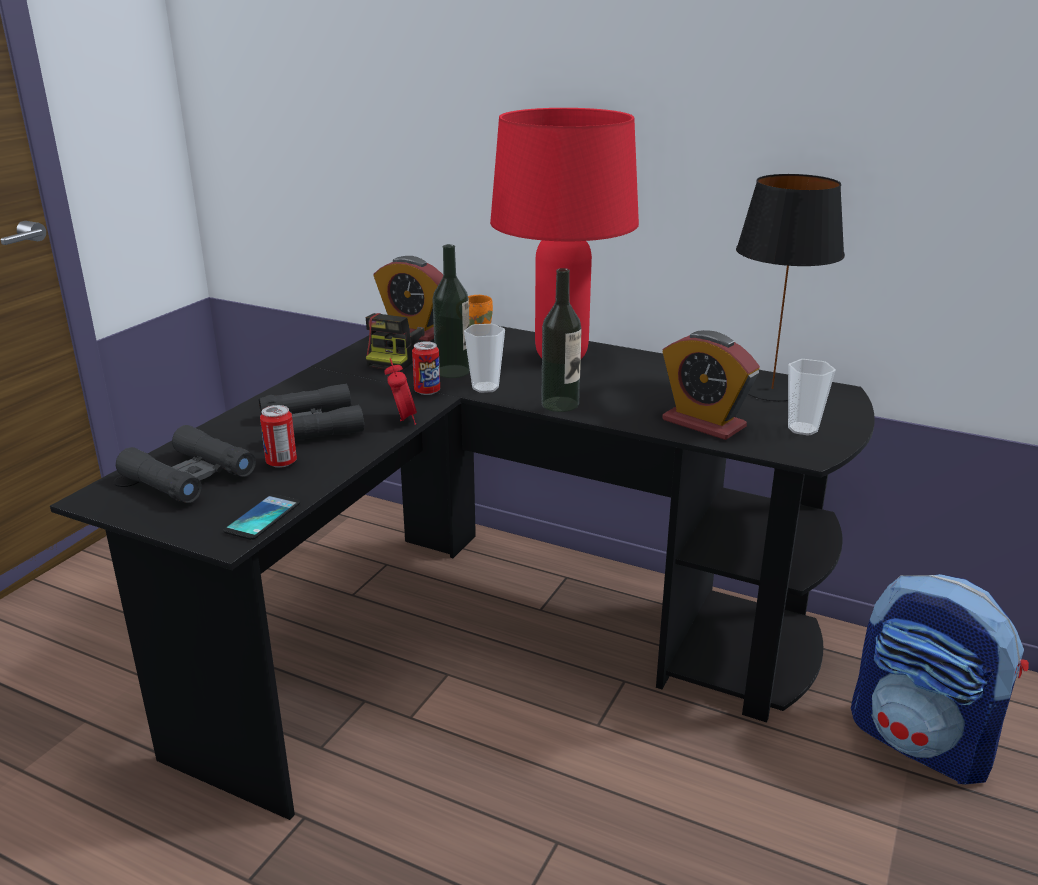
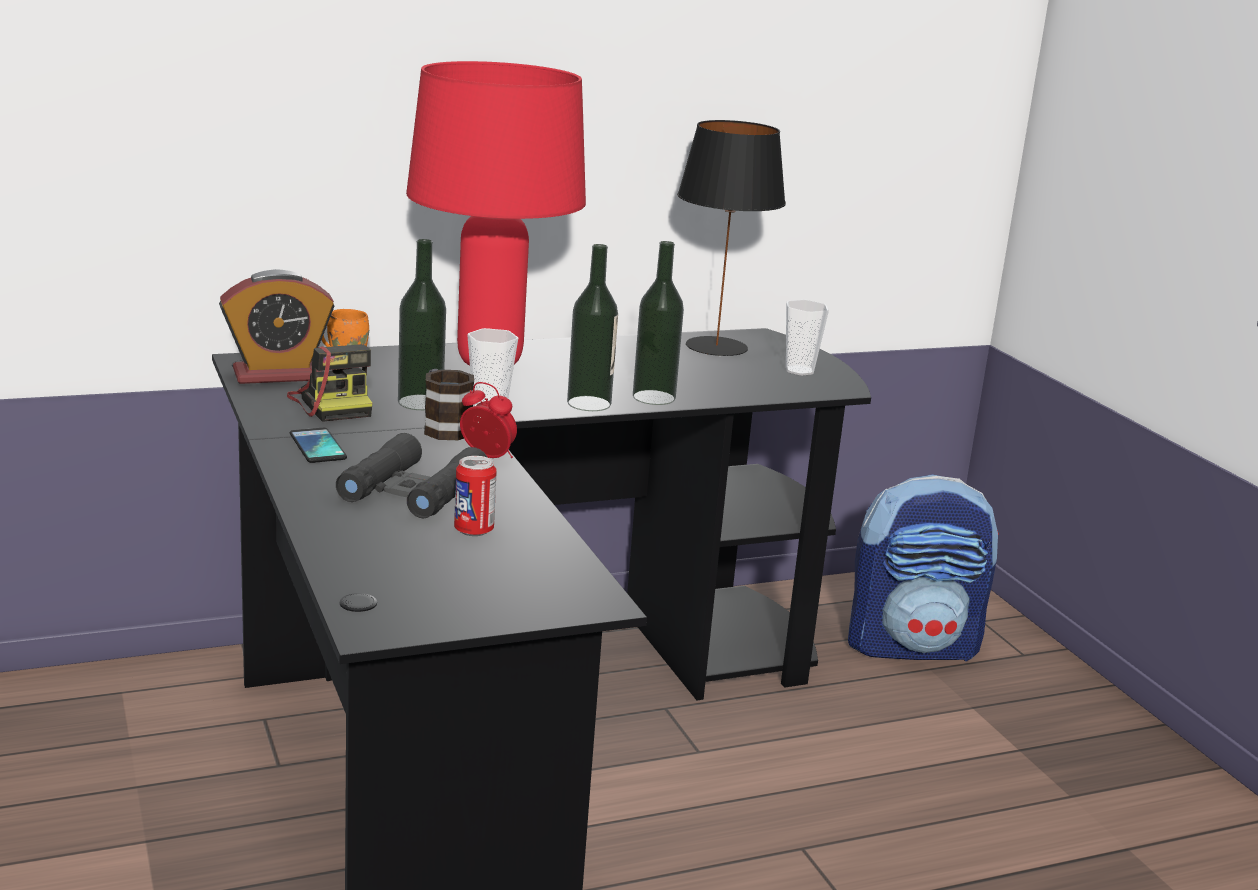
camera: 50 degrees left, 5 degrees down
black binoculars [116,425,256,503] -> none
phone [223,494,300,540] -> phone moved to [290,428,347,463]
can [412,341,440,395] -> mug [424,369,474,440]
alarm clock [662,330,760,440] -> none
none -> bottle [633,241,684,405]

